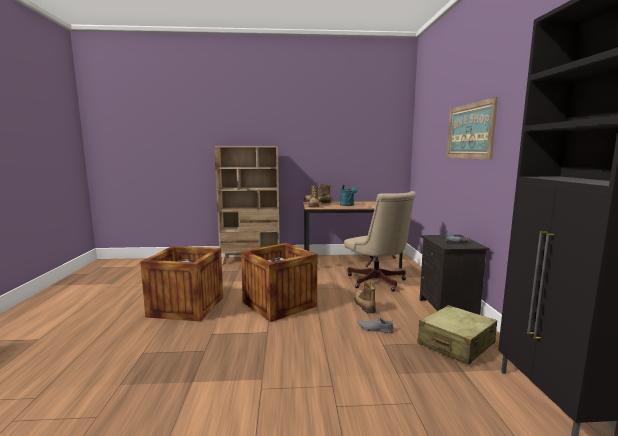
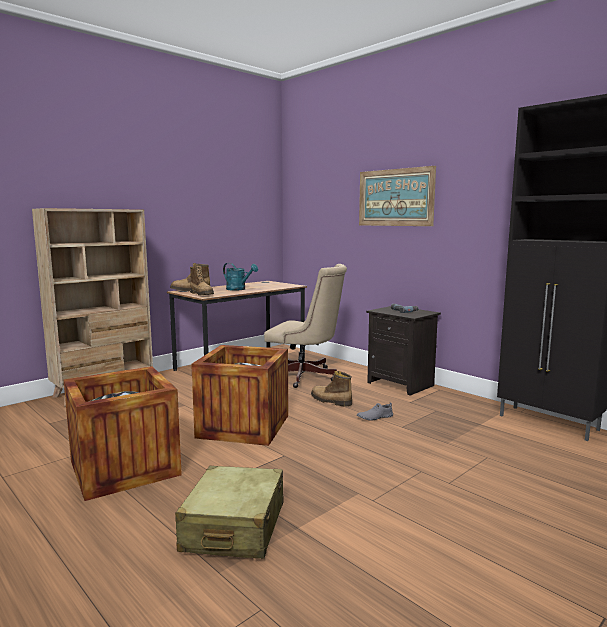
camera: 40 degrees left, 0 degrees up
beige suitcase [418,305,497,365] -> beige suitcase moved to [175,466,284,559]

